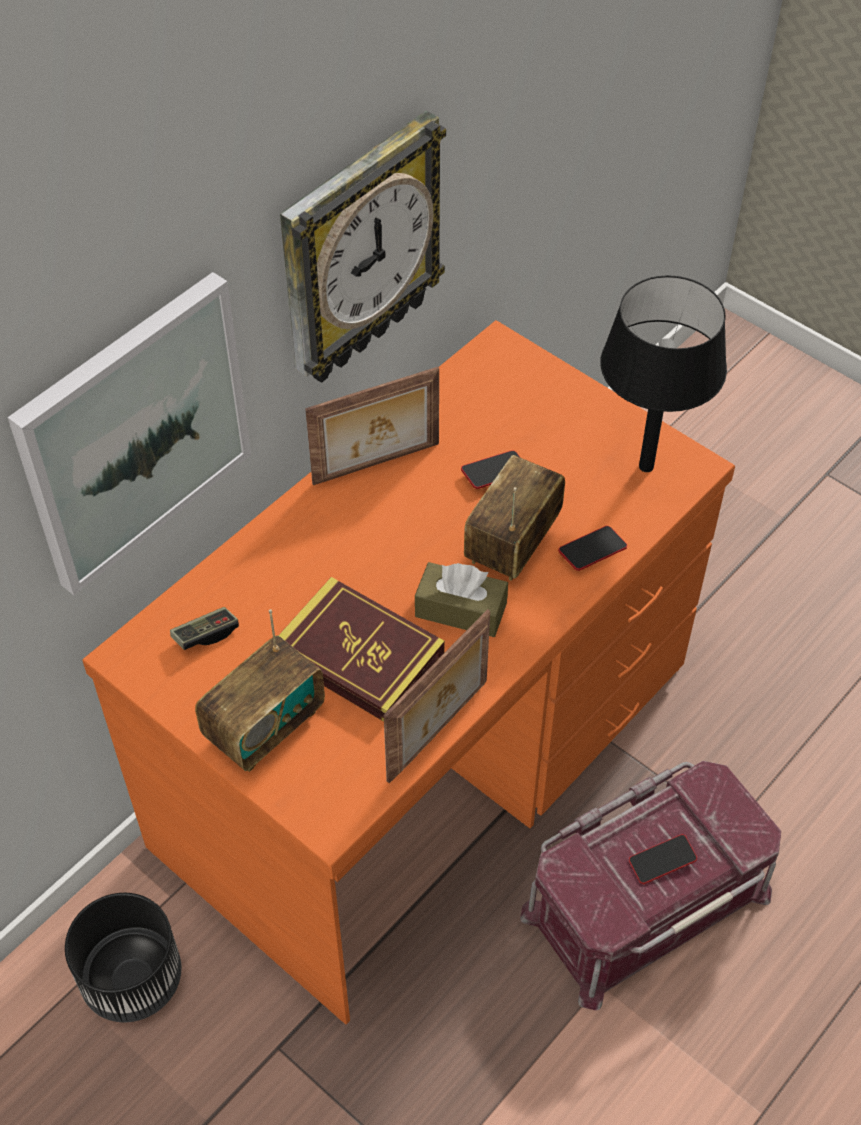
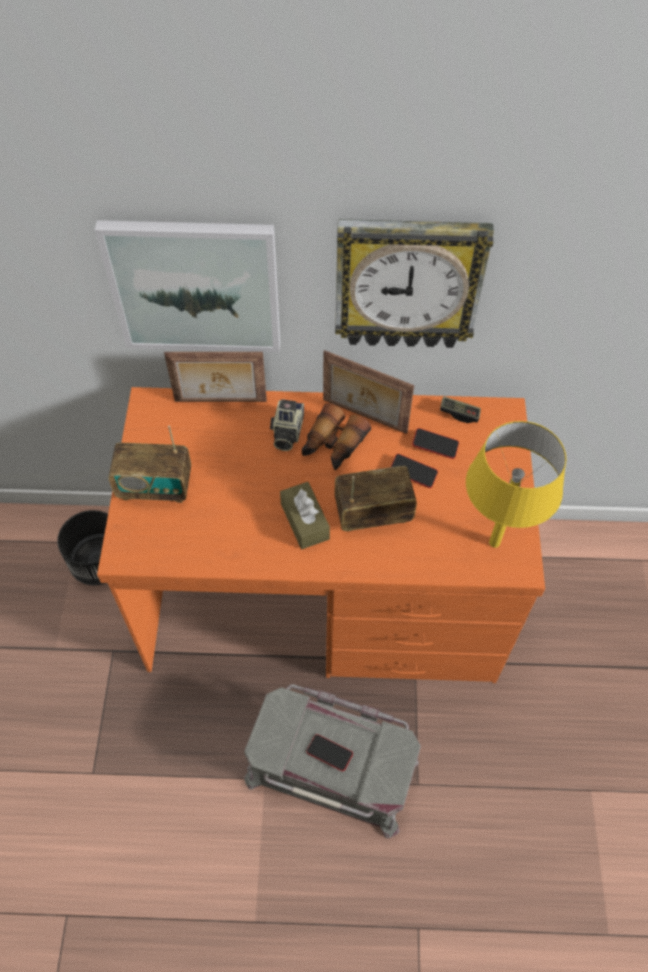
camera: 50 degrees right, 5 degrees up
game controller [170,607,239,650] -> game controller moved to [440,396,481,423]
book [278,577,445,722] -> none
picture frame [384,609,490,783] -> picture frame moved to [164,352,267,402]
red storage box [520,761,781,1010] -> grey storage box [244,684,421,838]
phone [558,526,627,571] -> phone moved to [412,428,459,459]
black table lamp [600,275,727,472] -> yellow table lamp [466,421,566,548]
none -> camera [270,399,304,451]
none -> binoculars [302,403,371,470]

